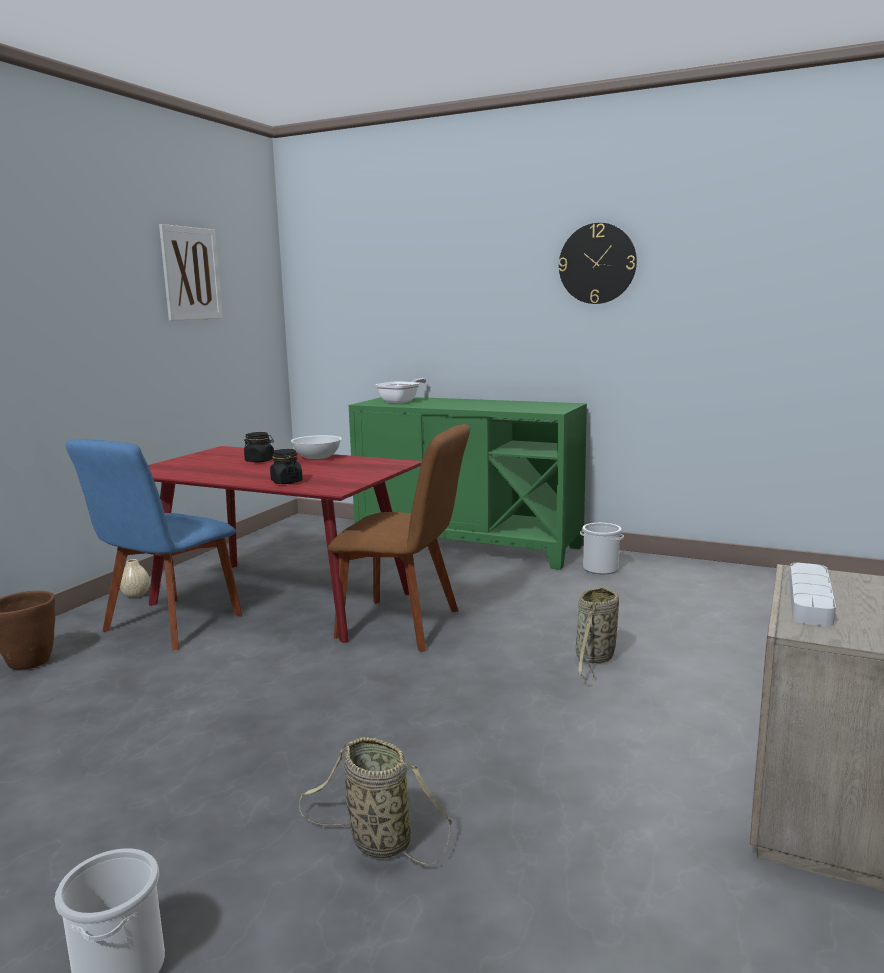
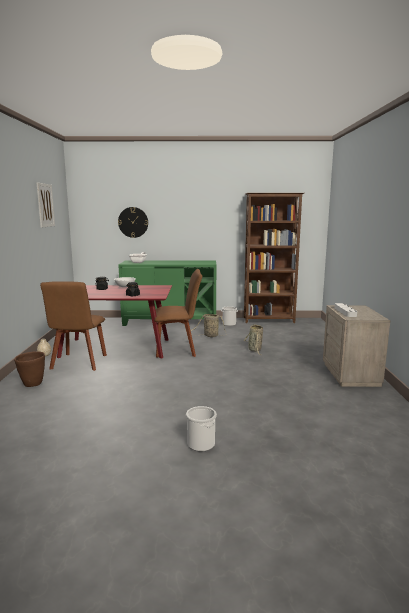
camera: 25 degrees left, 0 degrees up
blue chair [66,439,242,650] -> brown chair [40,282,107,371]
basket [299,737,452,865] -> basket moved to [191,314,226,337]
wall clock [559,223,637,304] -> wall clock moved to [118,207,148,238]
none -> brown bookcase [244,193,304,323]

